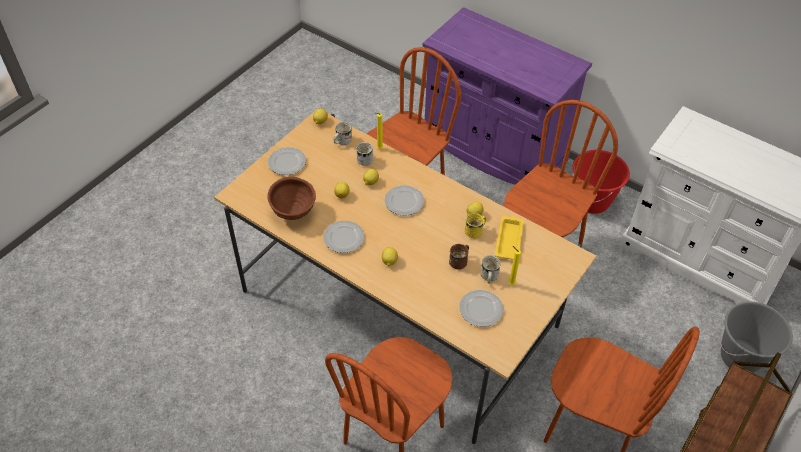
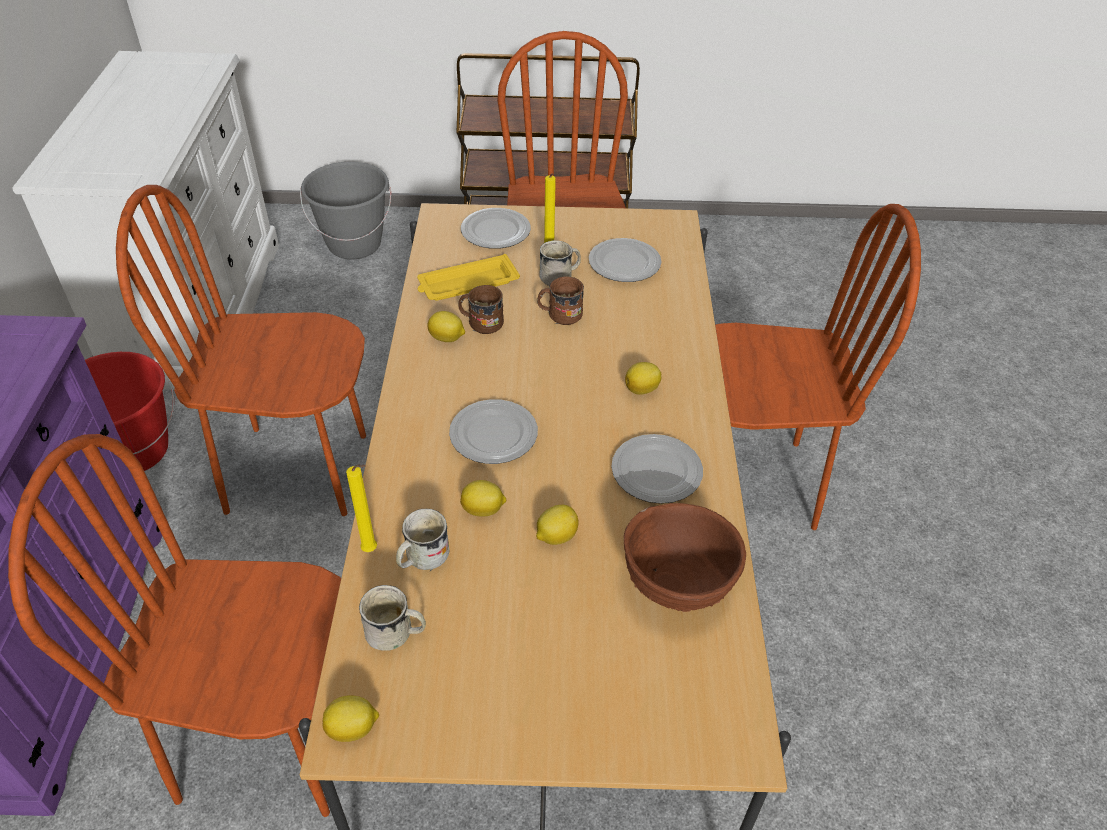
camera: 125 degrees left, 5 degrees down
plate [268,147,306,175] -> plate moved to [461,208,531,249]
yellow mug [465,213,486,238] -> brown mug [458,285,504,334]

